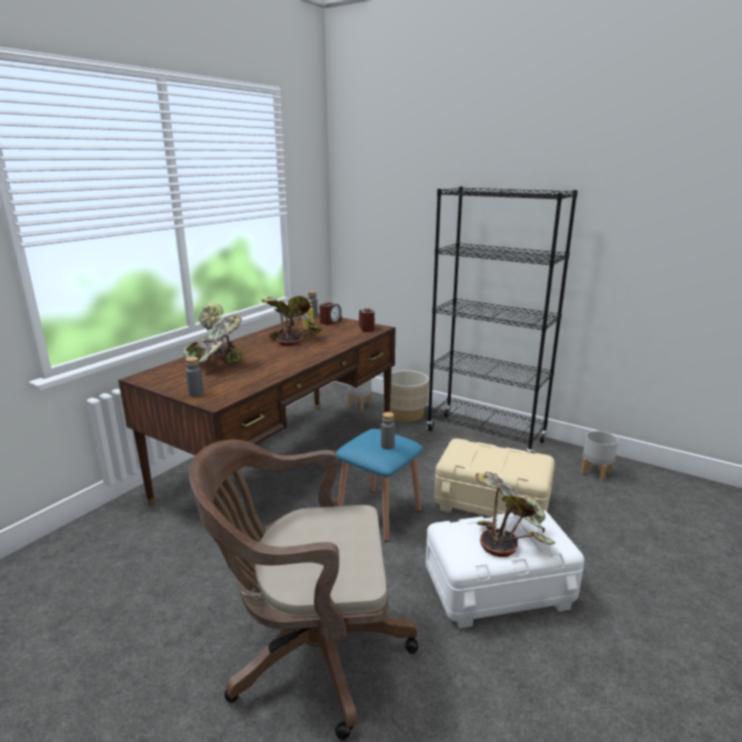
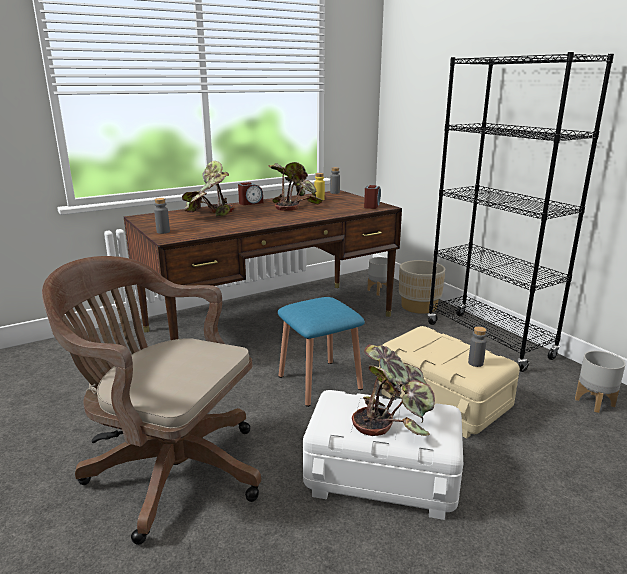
camera: 25 degrees right, 0 degrees up
alarm clock [319,302,342,325] -> alarm clock moved to [238,182,263,205]
grey bottle [381,412,395,449] -> grey bottle moved to [468,327,487,367]

